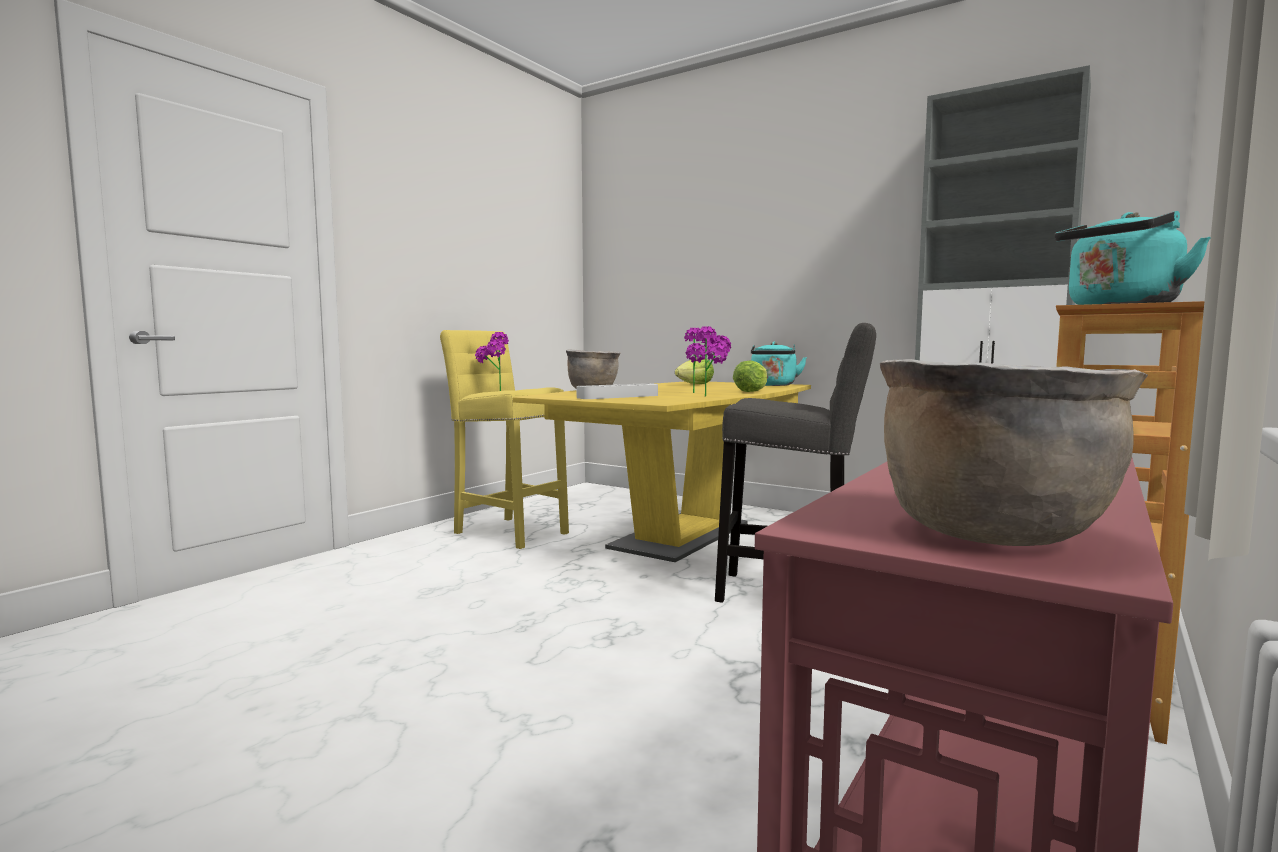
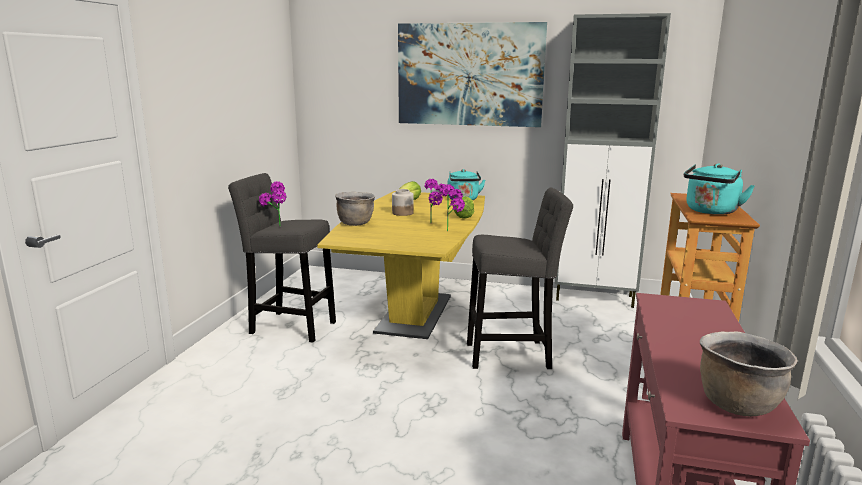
camera: 20 degrees left, 10 degrees up
yellow stool [440,330,569,549] -> grey stool [228,173,336,342]
grey tray [577,383,658,399] -> none
none -> jar [392,189,414,216]
none -> picture [398,22,547,127]

